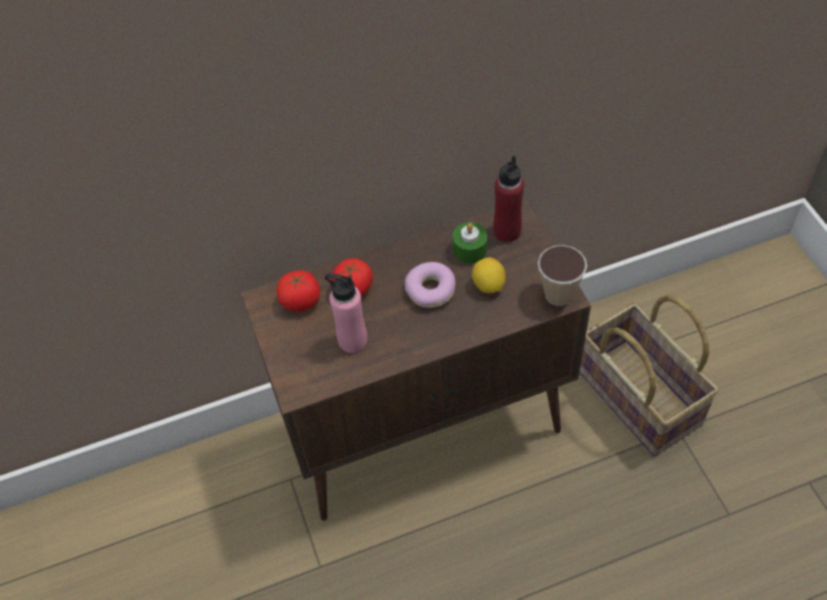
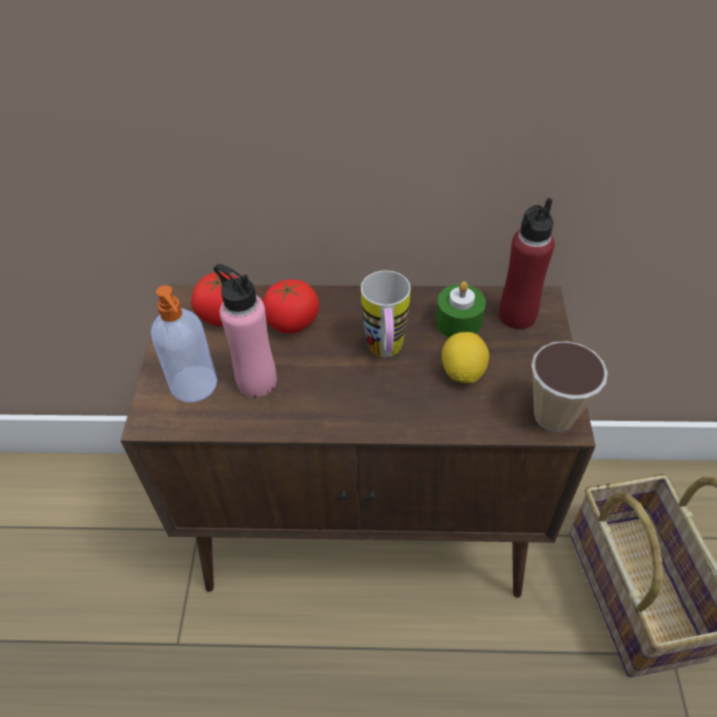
camera: 20 degrees right, 5 degrees down
donut [404,262,456,308] -> mug [361,271,411,357]
none -> soap dispenser [151,285,217,402]

